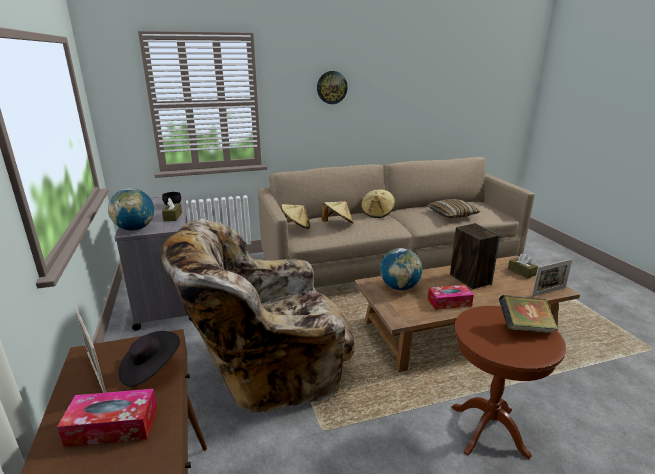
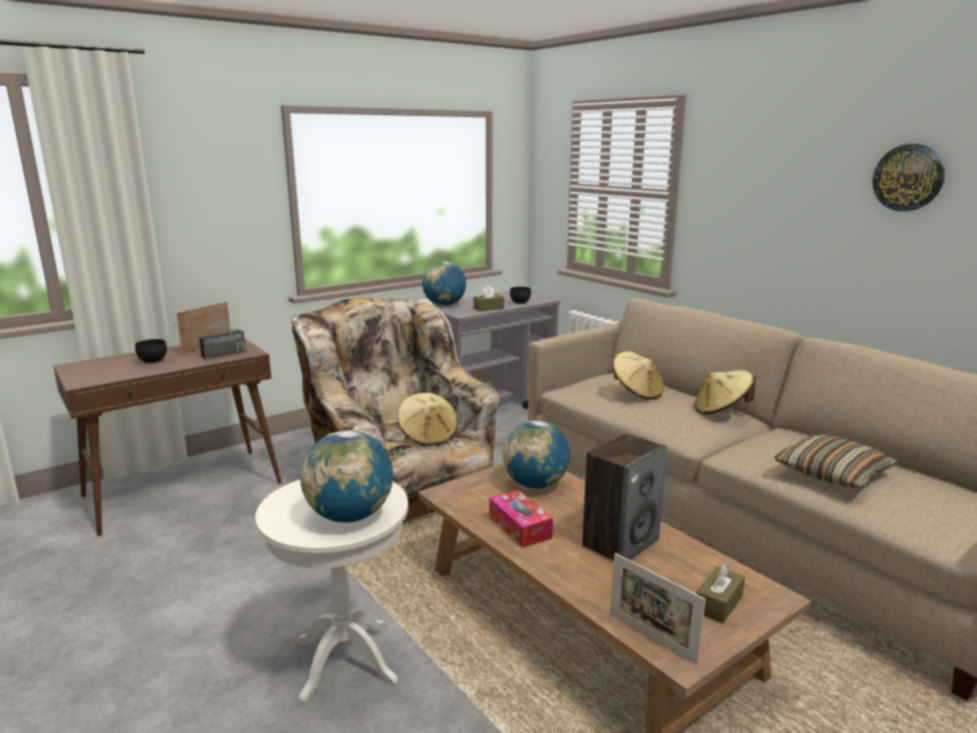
camera: 70 degrees right, 5 degrees down
tissue box [57,389,157,447] -> black bowl [135,339,167,363]
black hat [119,331,180,387] -> radio [173,324,246,359]
beige hat [280,204,311,229] -> beige hat moved to [397,393,458,446]
wall clock [317,71,348,104] -> wall clock moved to [872,144,945,211]
brown side table [451,306,566,459] -> white side table [255,480,408,704]
book [499,295,558,334] -> globe [300,430,393,523]

